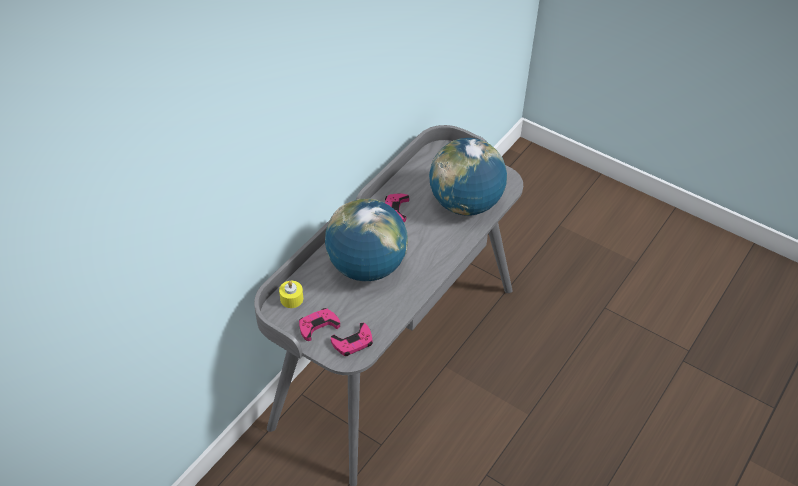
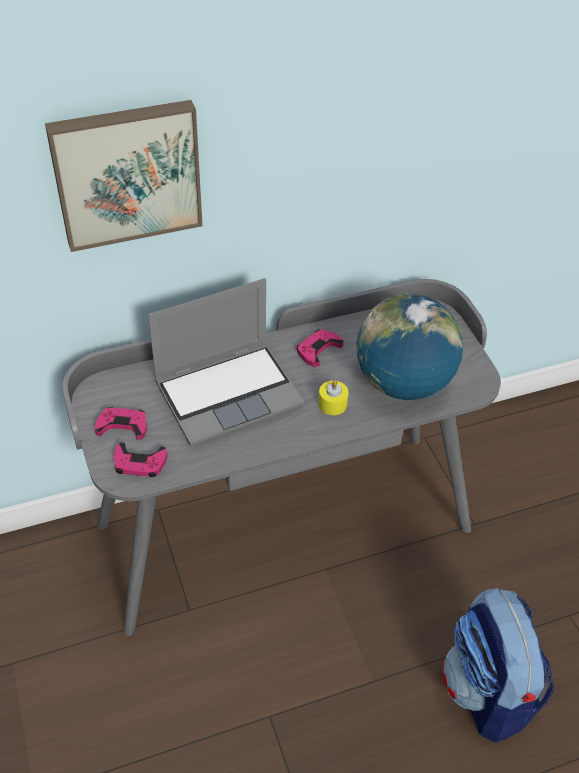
camera: 35 degrees right, 0 degrees up
yellow candle [279,281,303,308] -> yellow candle moved to [318,380,349,415]
globe [325,199,408,281] -> laptop [148,278,304,446]
none -> picture [45,100,202,252]
none -> backpack [442,588,554,743]

